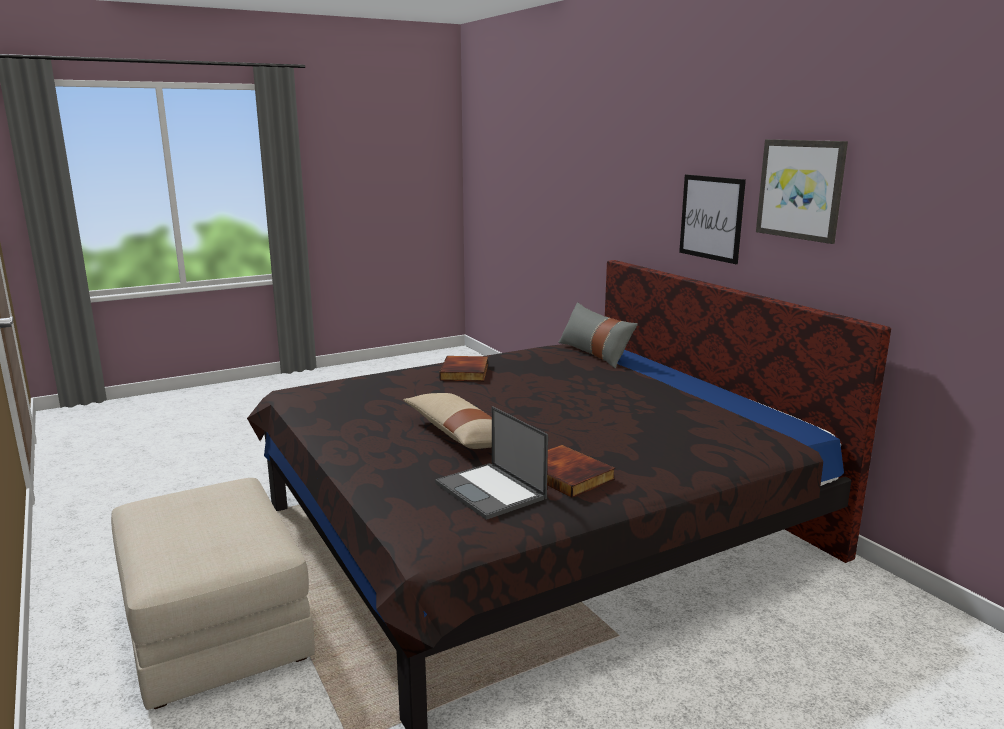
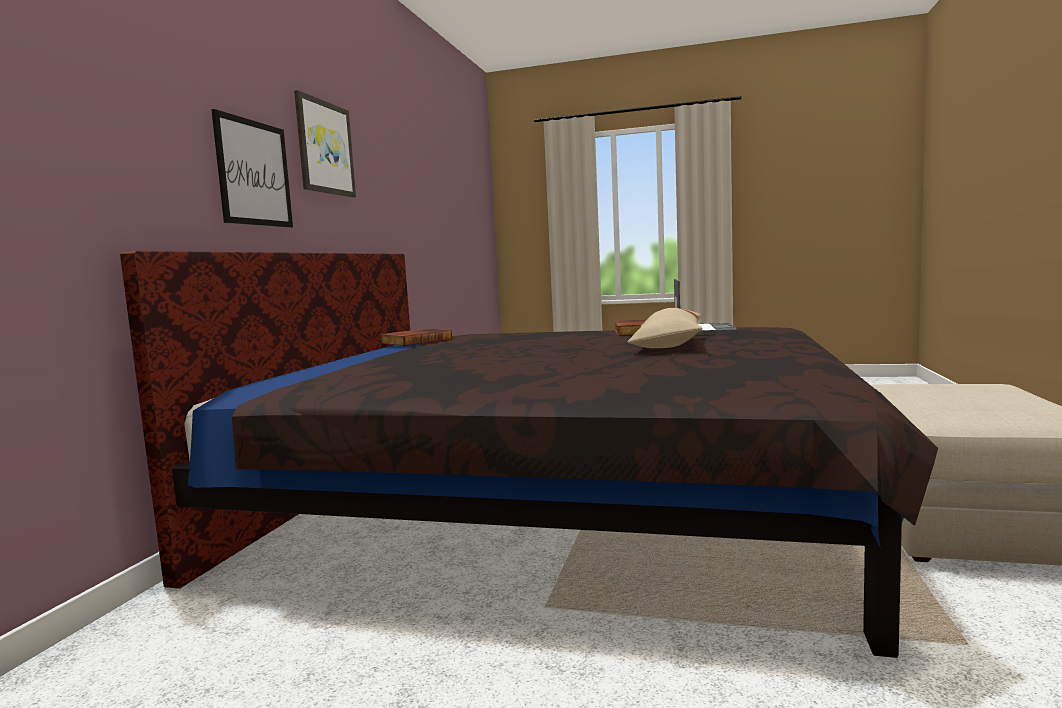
camera: 135 degrees left, 10 degrees down
book [439,356,488,381] -> book moved to [380,329,452,346]
grey pillow [558,302,638,368] -> none

